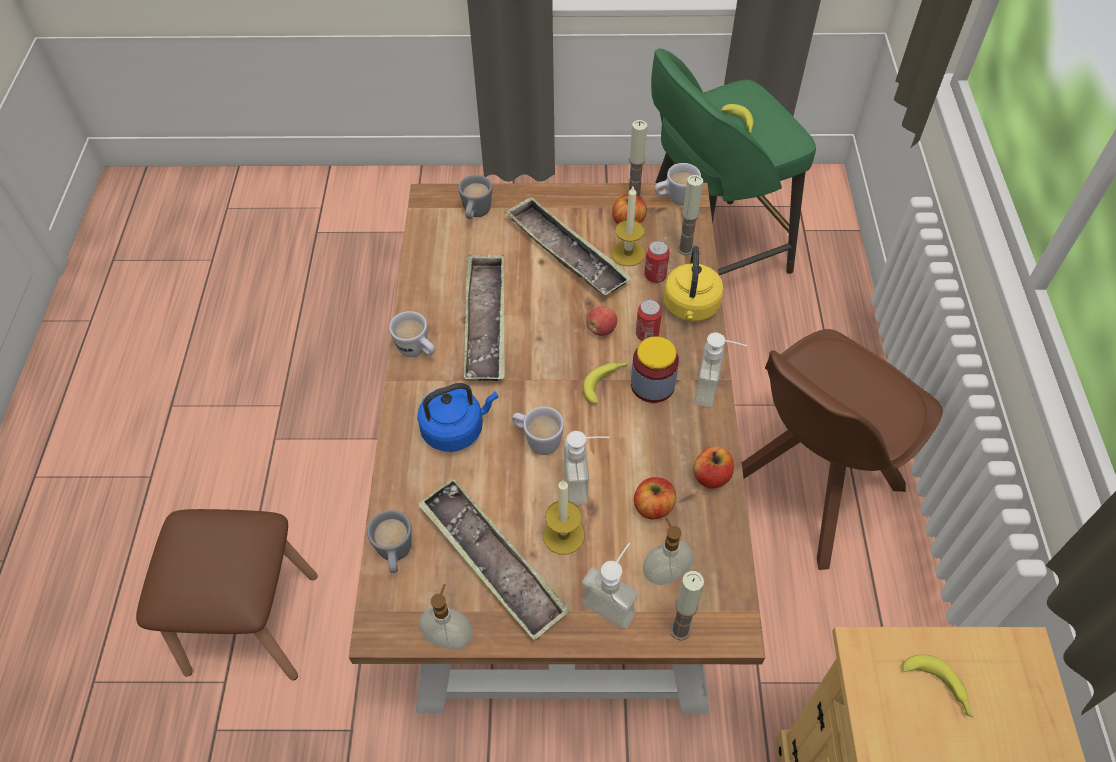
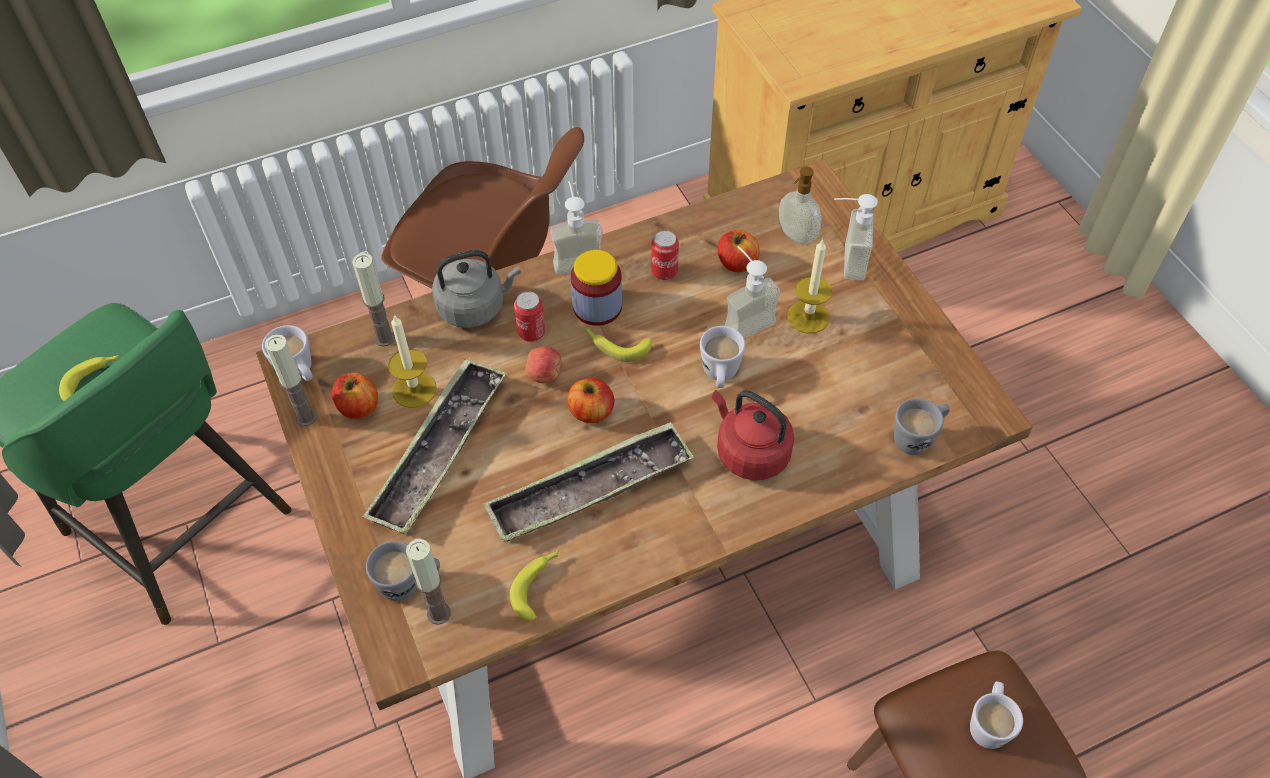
camera: 115 degrees left, 0 degrees up
white mug [389,311,435,357] -> white mug moved to [970,681,1023,749]
blue kettle [417,383,498,452] -> red kettle [712,390,794,480]
tray [418,478,570,641] -> none
soap dispenser [419,584,473,650] -> none
can [644,241,670,283] -> can moved to [651,230,679,280]
yellow kettle [664,246,724,322] -> grey kettle [432,250,521,328]
candle [670,571,704,641] -> candle moved to [406,539,451,625]
apple [693,446,734,489] -> apple moved to [567,378,614,423]
banana [902,655,973,717] -> banana moved to [510,550,558,621]

